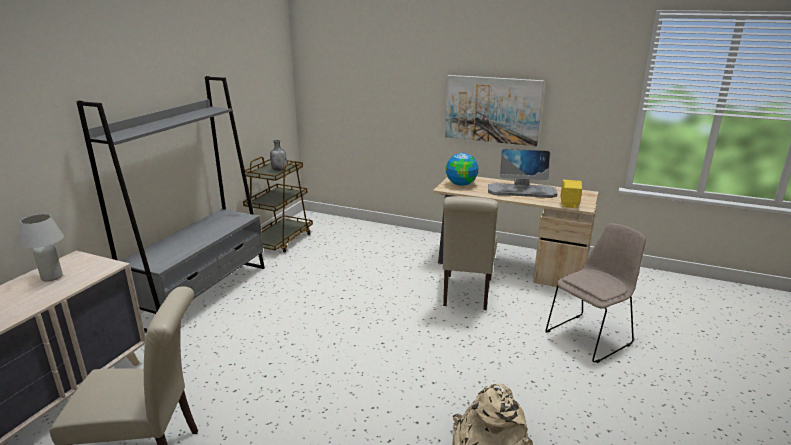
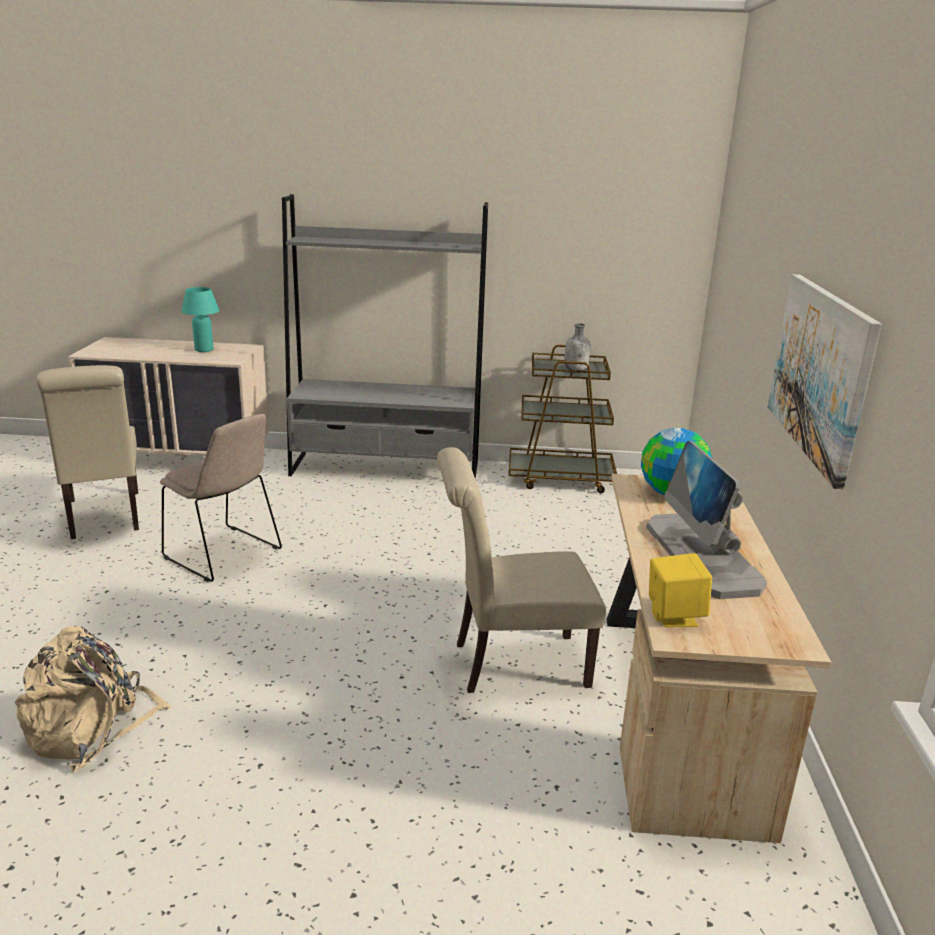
camera: 70 degrees right, 0 degrees up
white table lamp [18,214,64,282] -> turquoise table lamp [181,287,220,352]
beige chair [545,224,646,363] -> beige chair moved to [160,414,282,582]

